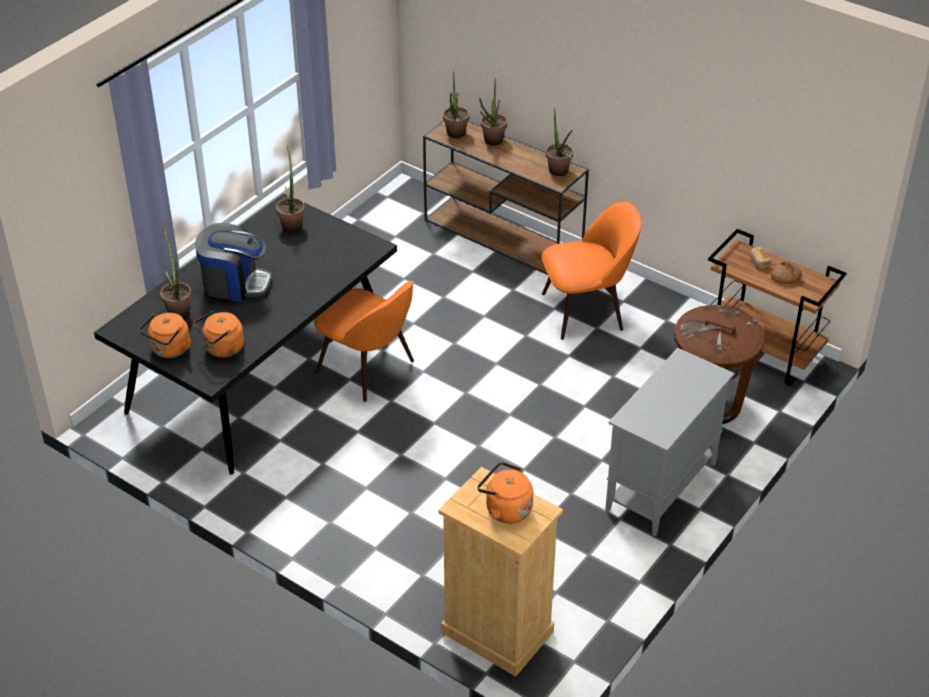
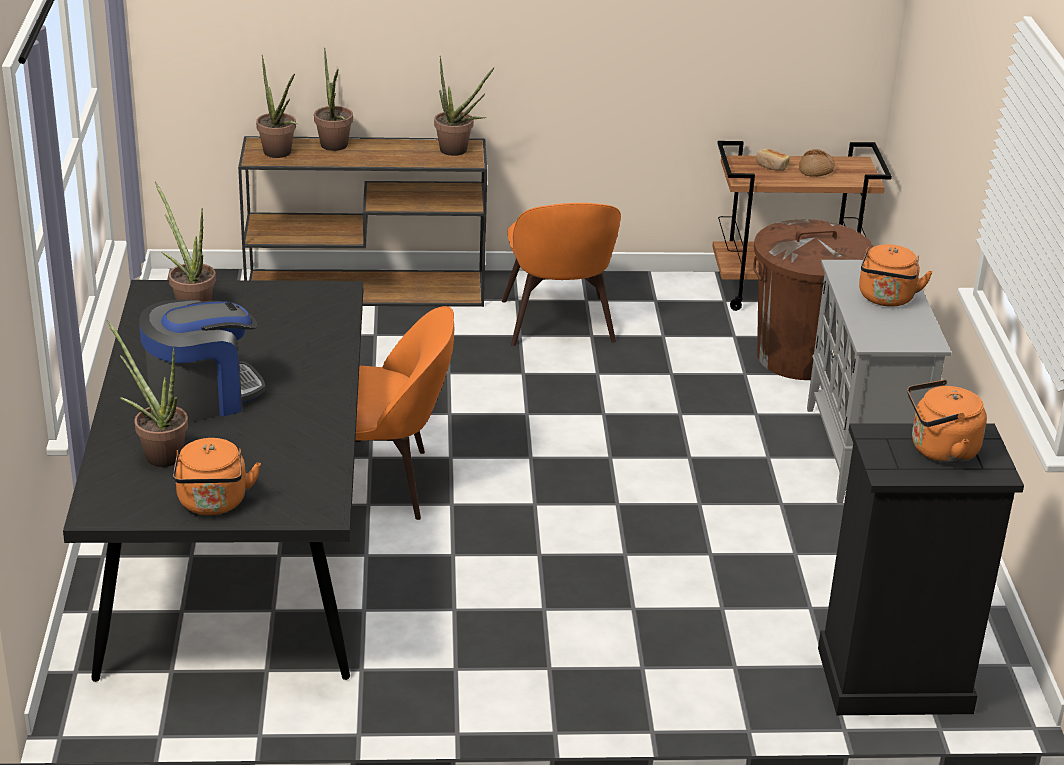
camera: 40 degrees left, 10 degrees down
orange kettle [194,311,244,358] -> orange kettle moved to [859,244,933,307]
beige dresser [439,467,563,677] -> black dresser [818,424,1024,715]
orange chair [541,201,642,340] -> orange chair turned 135 degrees clockwise [502,203,621,346]

